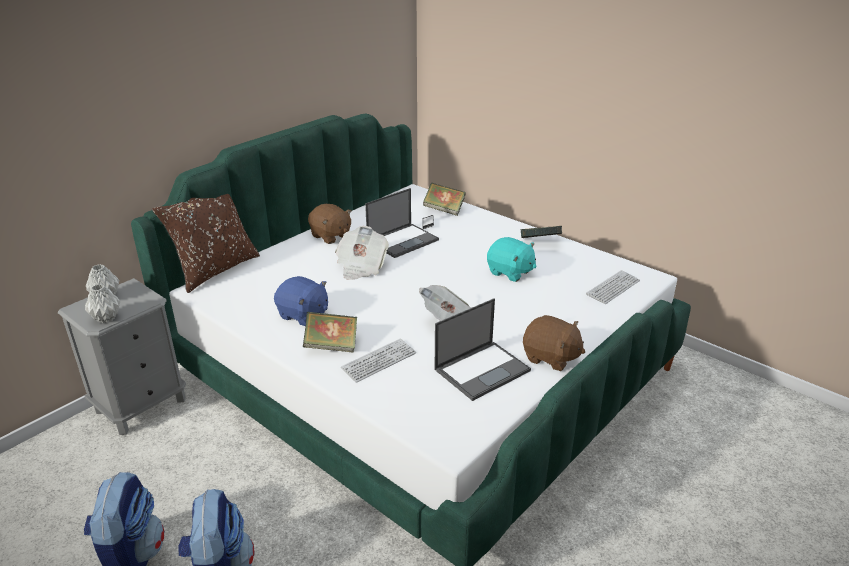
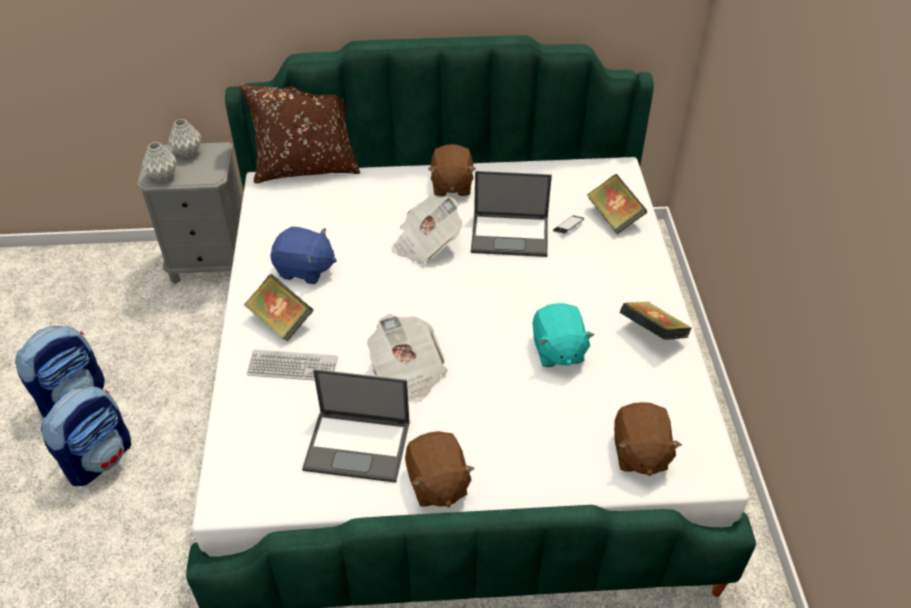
camera: 45 degrees right, 15 degrees up
blue plush toy [274,276,328,326] -> blue plush toy turned 60 degrees counterclockwise [270,227,337,284]
keyboard [586,270,640,304] -> brown plush toy [614,402,682,476]

